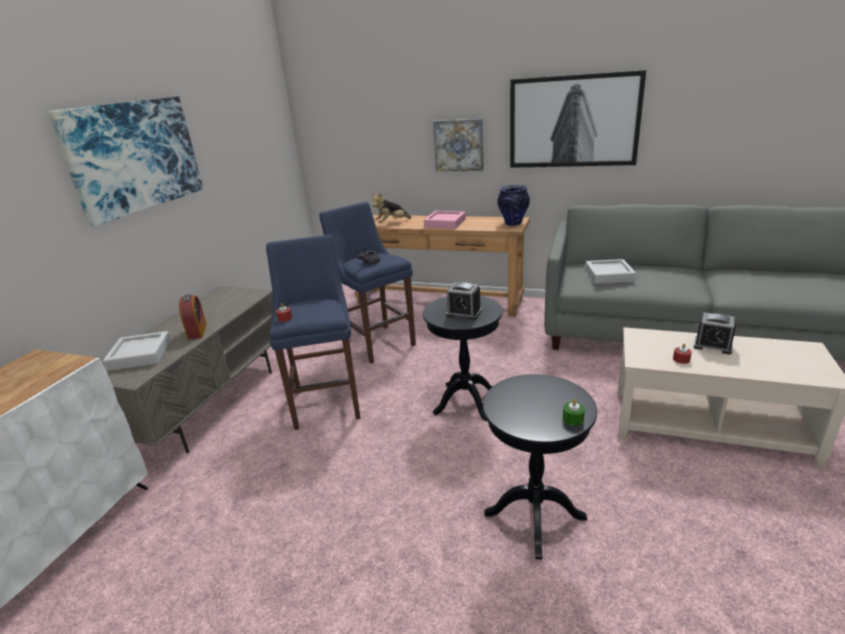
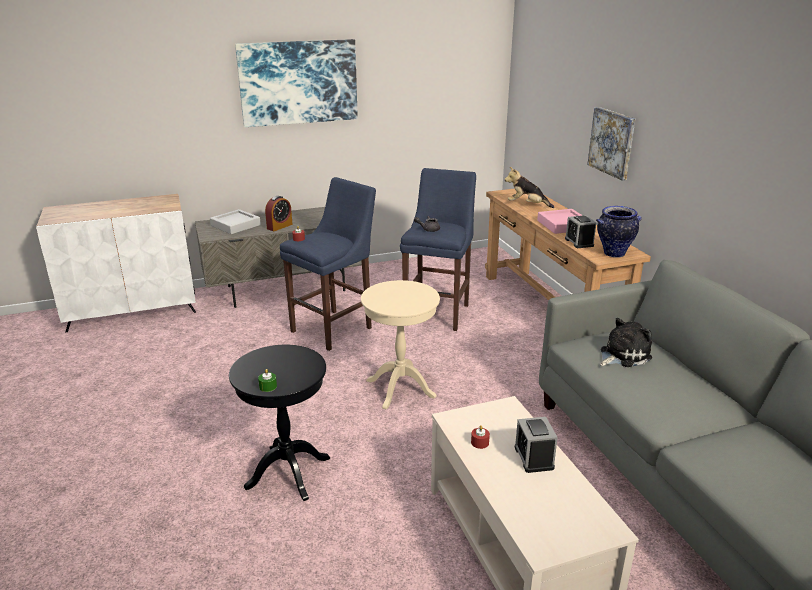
camera: 50 degrees right, 0 degrees up
black side table [423,296,503,421] -> beige side table [361,280,440,410]
alarm clock [446,282,482,320] -> alarm clock moved to [565,215,596,248]
picture [510,70,646,168] -> none
grey tray [585,259,636,284] -> plush toy [600,318,652,367]

